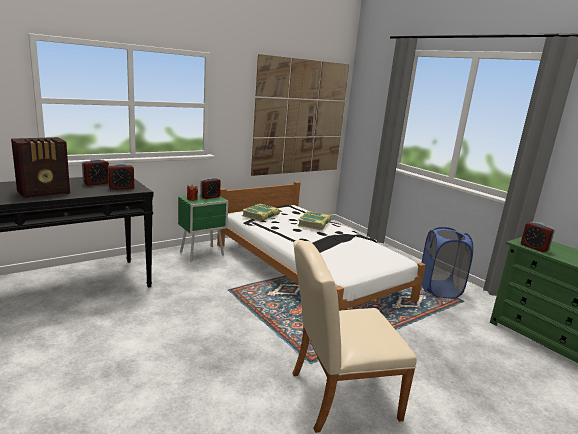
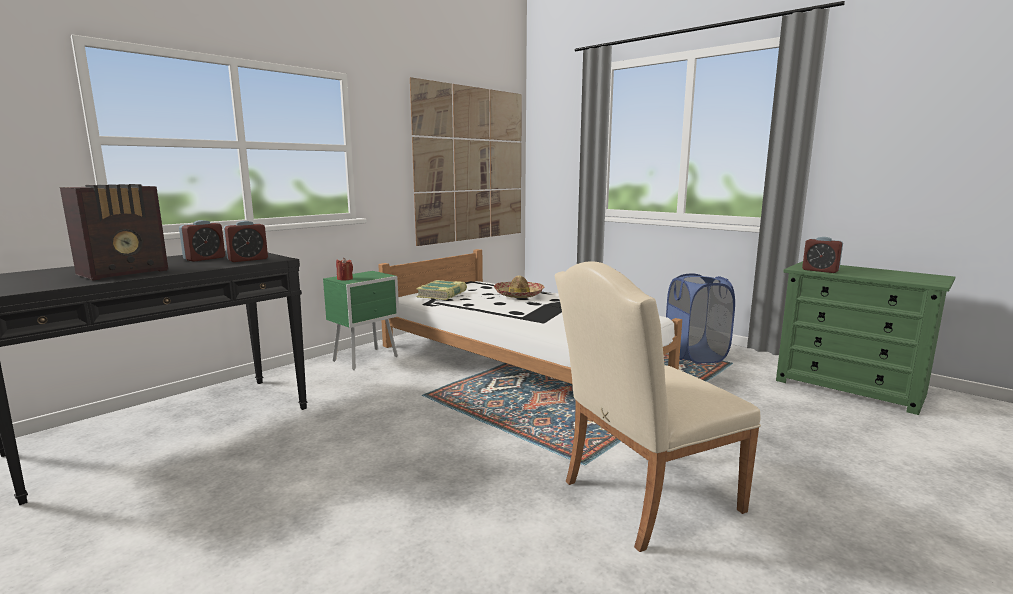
camera: 10 degrees left, 5 degrees down
alarm clock [200,177,221,199] -> none
book [298,211,331,230] -> hat [493,275,544,298]

